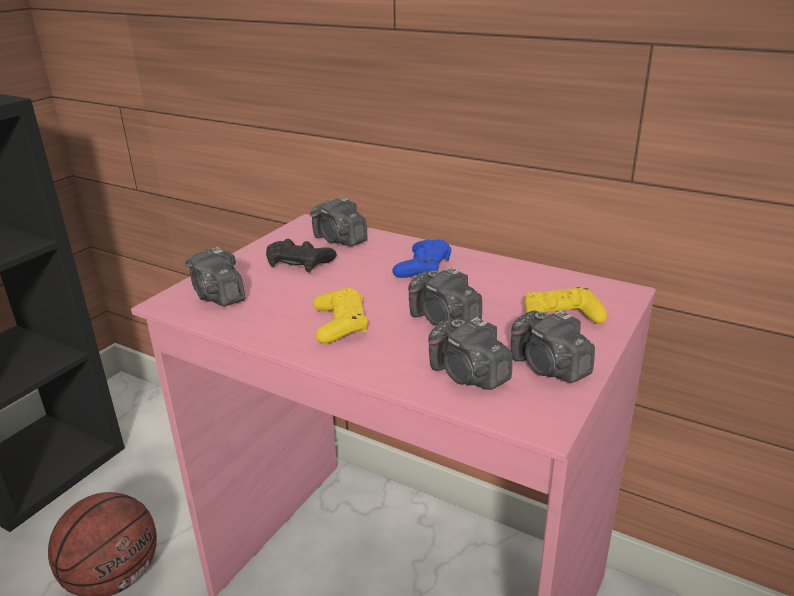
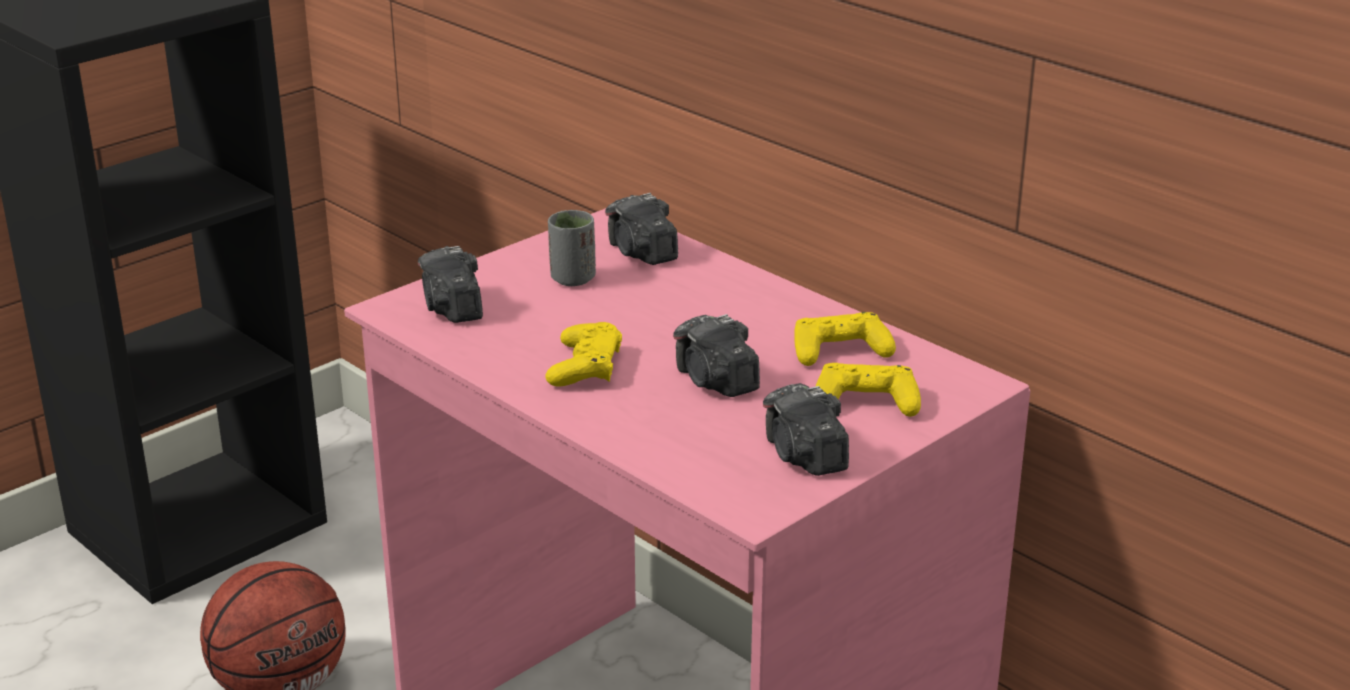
camera: 15 degrees right, 0 degrees up
black game controller [266,239,336,272] -> grey cup [548,210,596,286]
blue game controller [392,239,451,278] -> none
camera [428,317,512,390] -> none
none -> yellow game controller [794,312,896,366]

